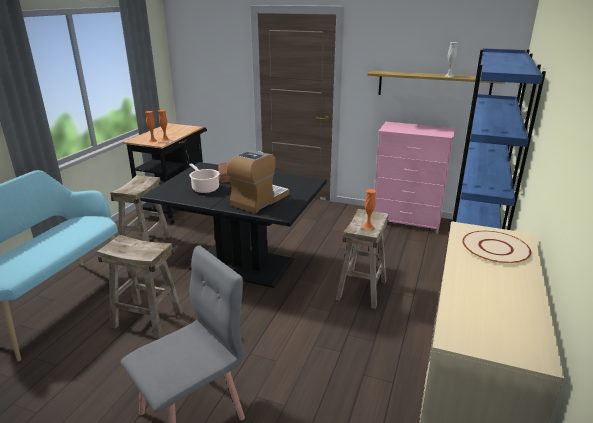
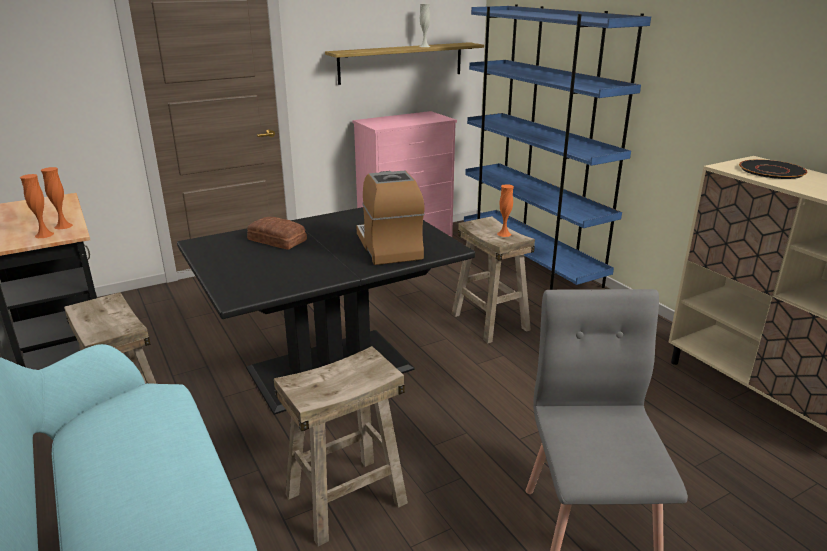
camera: 50 degrees left, 0 degrees up
cooking pot [189,163,220,193] -> none
beige plate [462,231,531,264] -> black plate [739,159,808,179]

